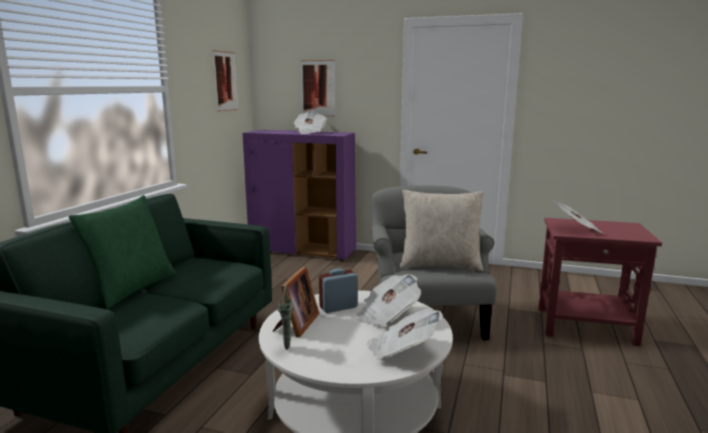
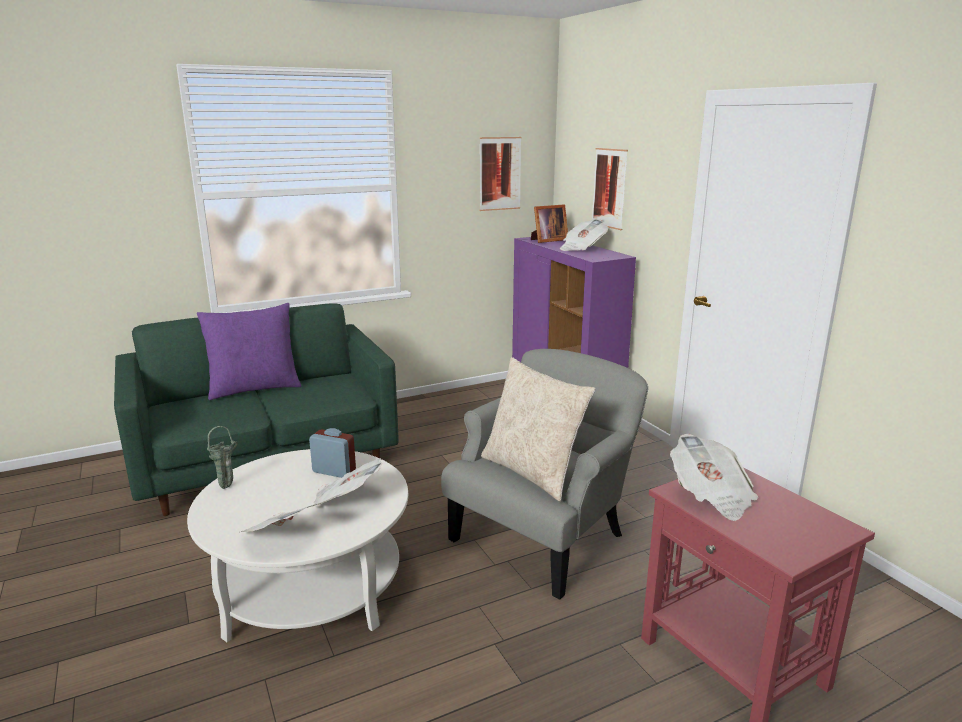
camera: 45 degrees right, 5 degrees up
green pillow [69,195,177,309] -> purple pillow [197,303,302,400]
picture frame [273,267,319,338] -> picture frame moved to [531,204,568,243]

